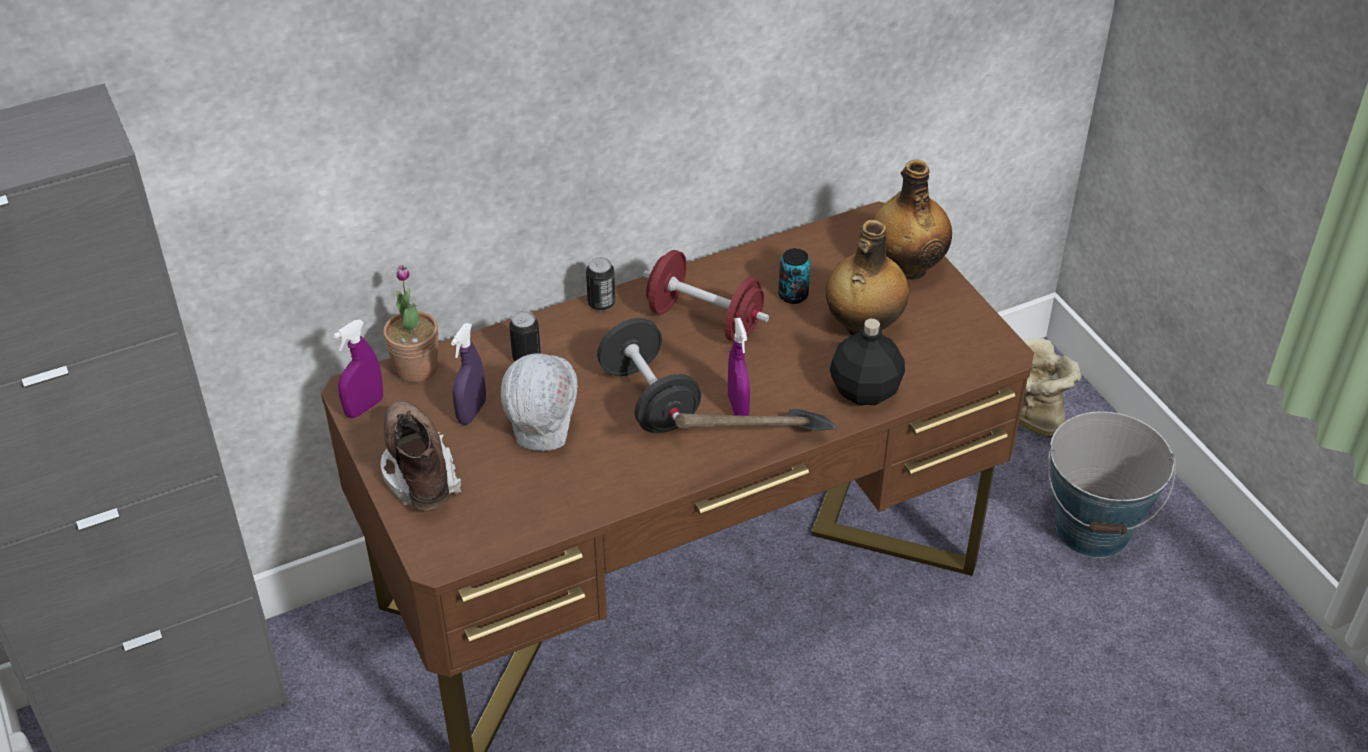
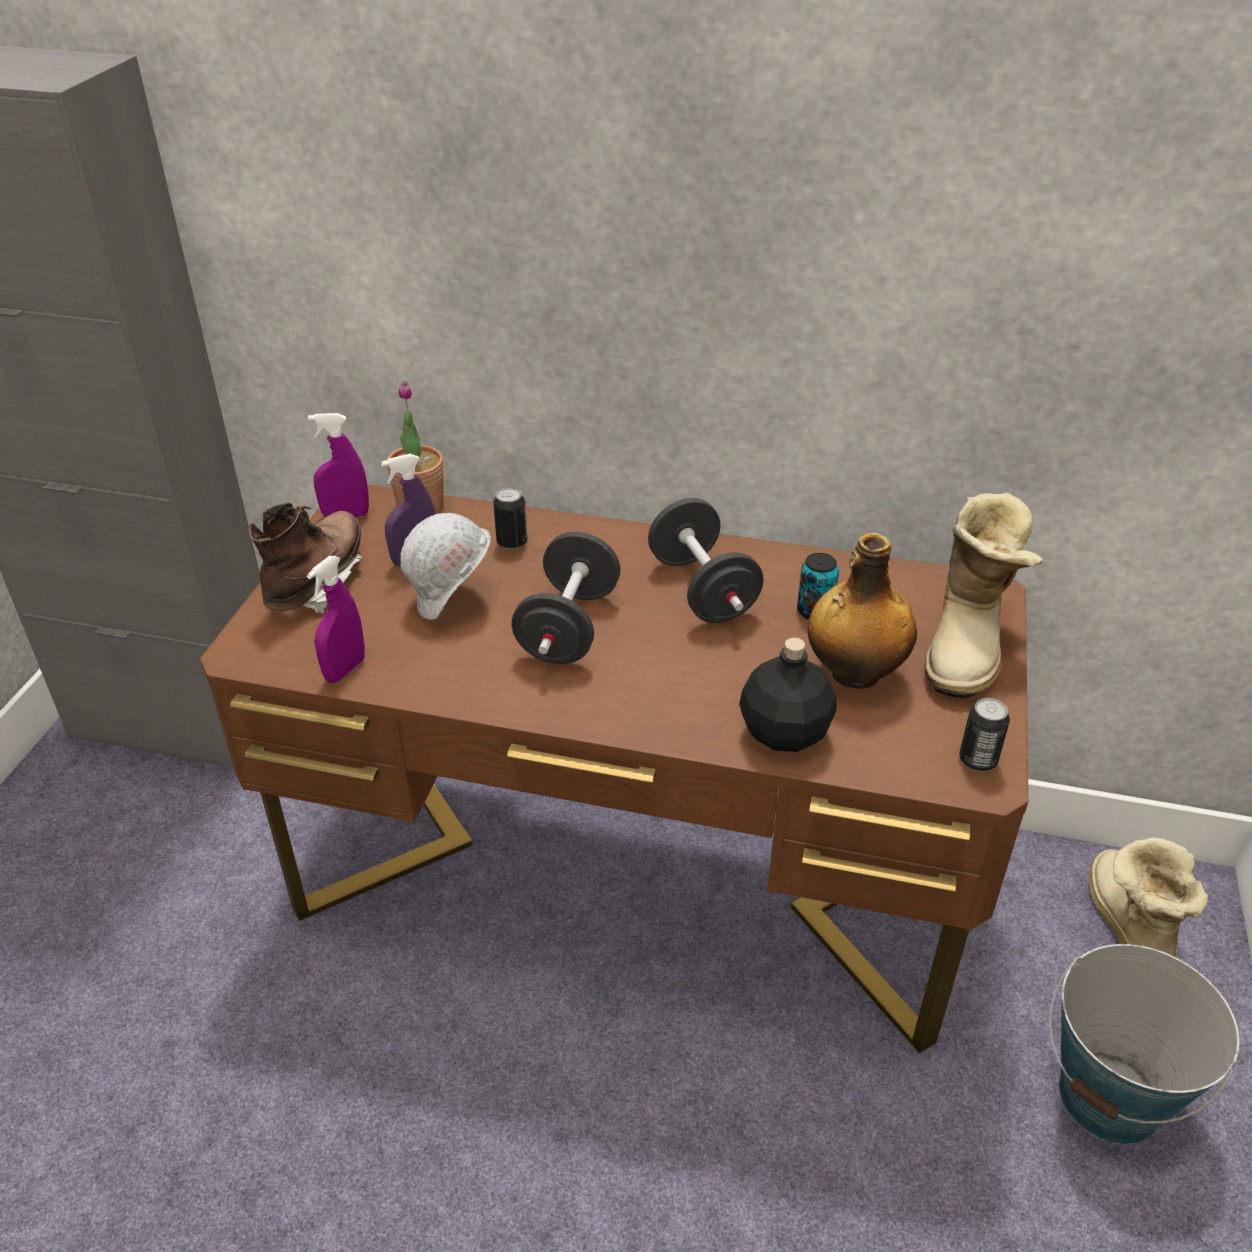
camera: 40 degrees right, 5 degrees down
can [586,257,615,311] -> can moved to [959,698,1010,772]
red dumbbell [643,250,769,341] -> black dumbbell [648,498,763,623]
hammer [675,409,836,430] -> none
purple spray bottle [728,318,750,416] -> purple spray bottle moved to [307,556,365,683]
bottle [874,159,952,280] -> boot [925,492,1043,699]

